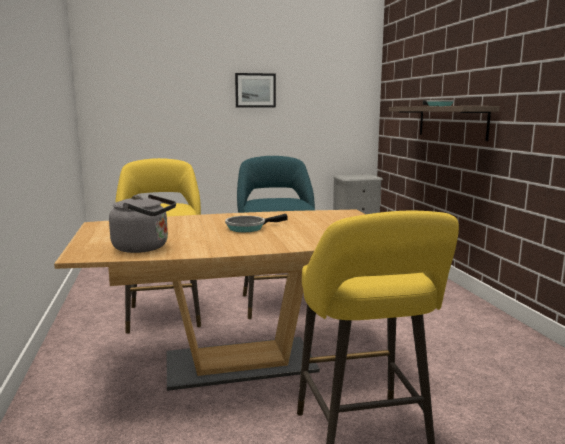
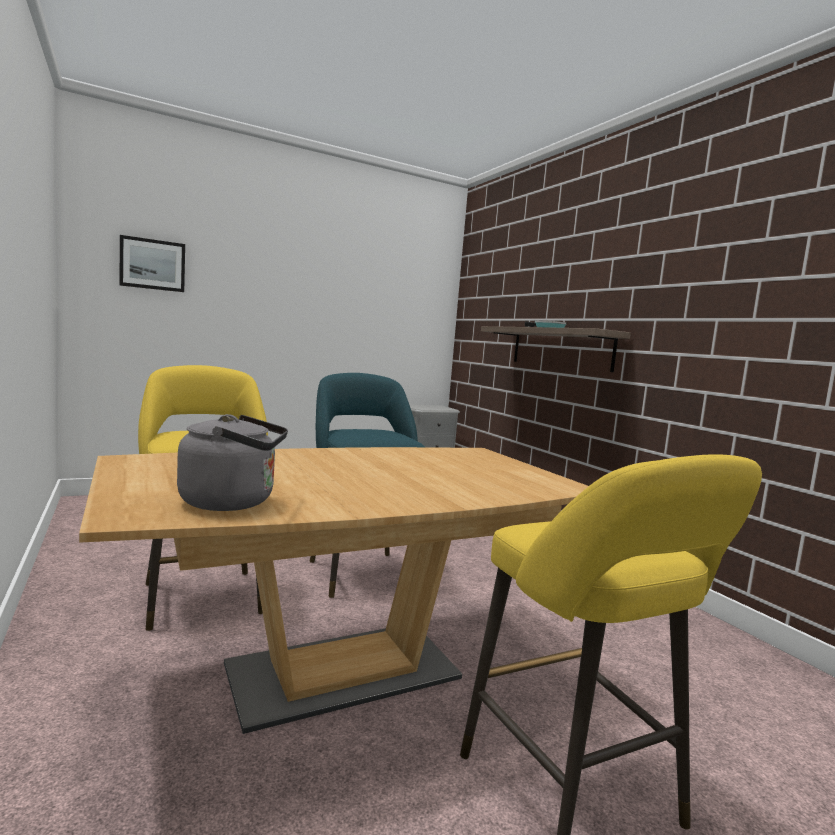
camera: 15 degrees left, 5 degrees down
frying pan [225,214,288,232] -> none
picture [235,73,276,108] -> picture moved to [119,235,185,292]

